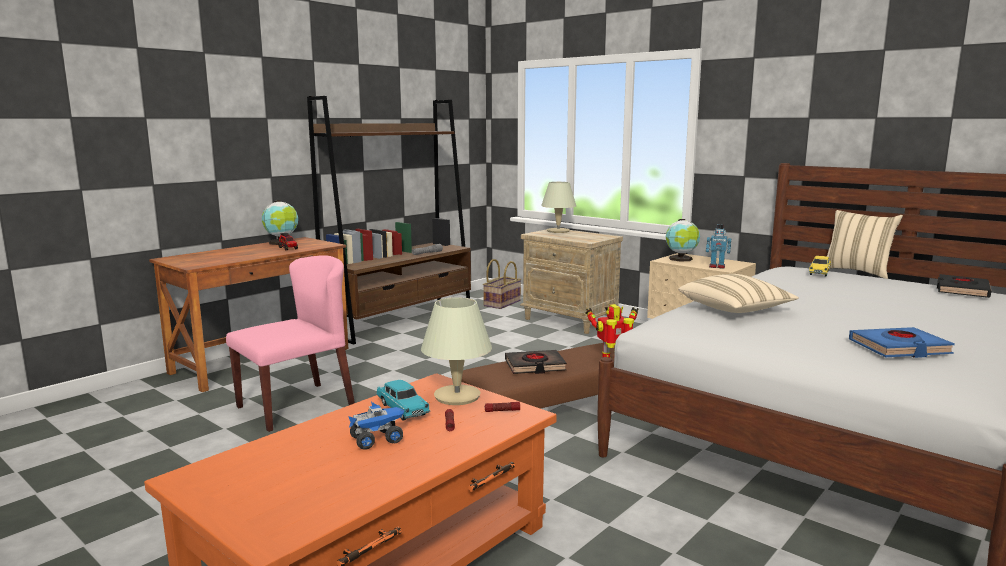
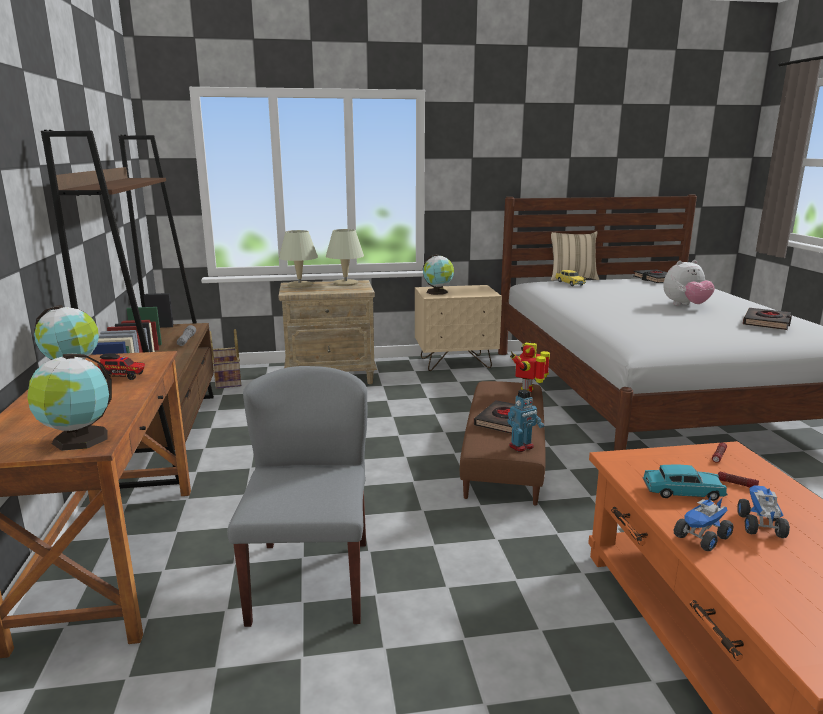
camera: 50 degrees left, 5 degrees up
pink chair [226,255,355,432] -> grey chair [227,366,368,627]
beige table lamp [421,297,492,405] -> beige table lamp moved to [326,229,364,286]
beige pillow [678,274,799,313] -> none
toy robot [706,224,731,268] -> toy robot moved to [508,389,544,452]
blue book [849,327,955,358] -> black book [743,308,792,330]
none -> globe [28,354,112,451]
none -> plush toy [663,260,715,305]
none -> toy truck [674,496,734,551]

